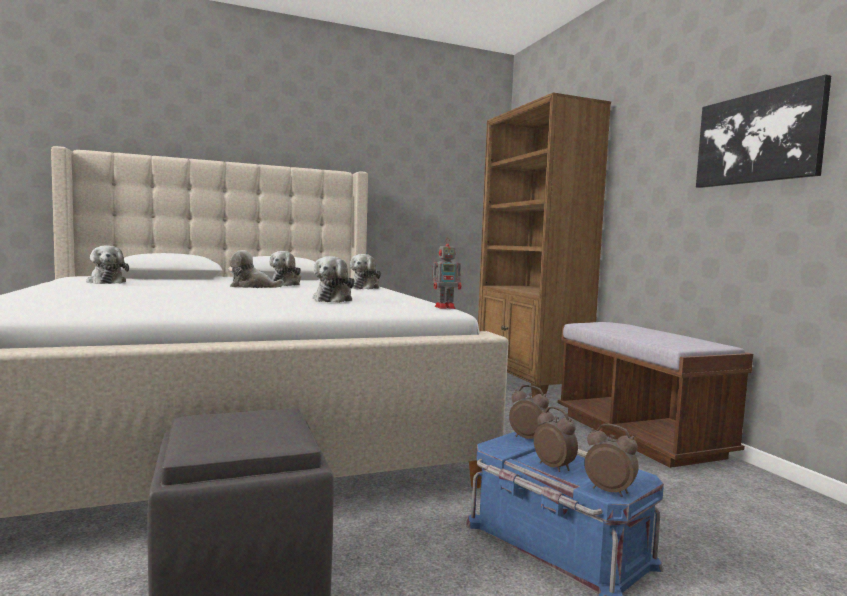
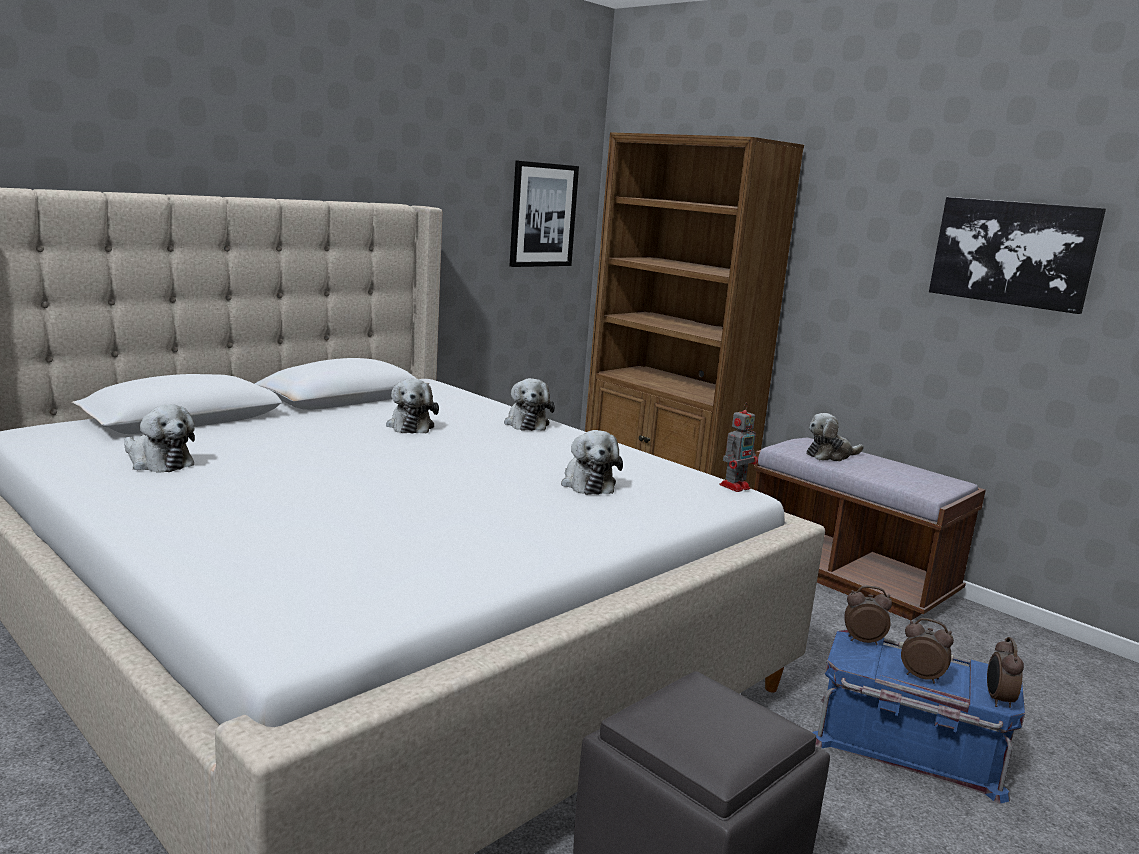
camera: 25 degrees left, 10 degrees up
plush toy [229,250,284,288] -> plush toy moved to [806,413,864,461]
alarm clock [584,424,639,497] -> alarm clock turned 90 degrees counterclockwise [987,637,1024,708]
none -> picture [510,160,579,267]

